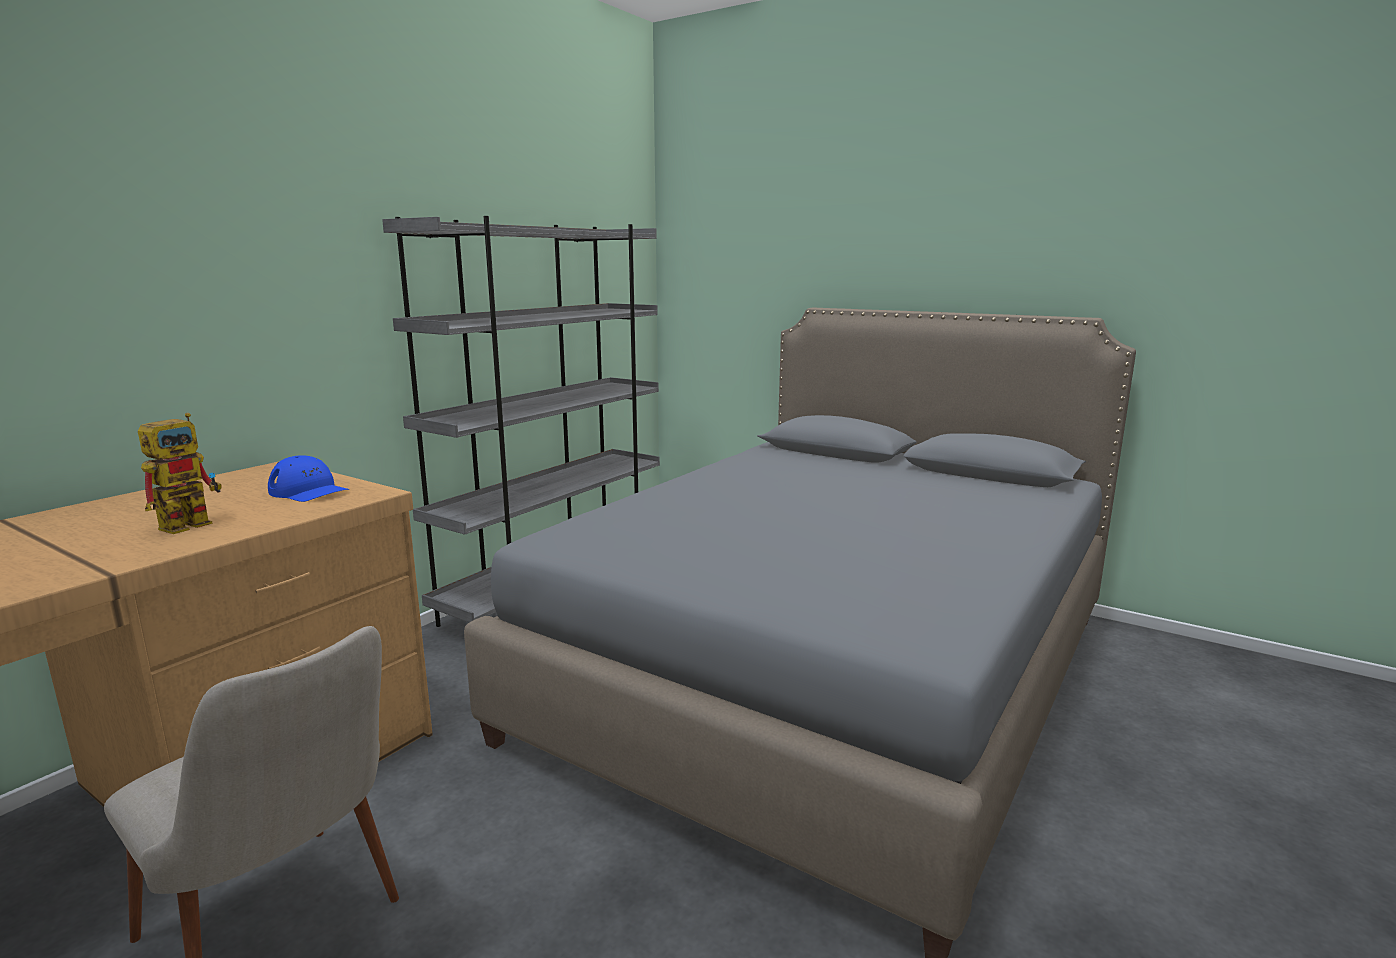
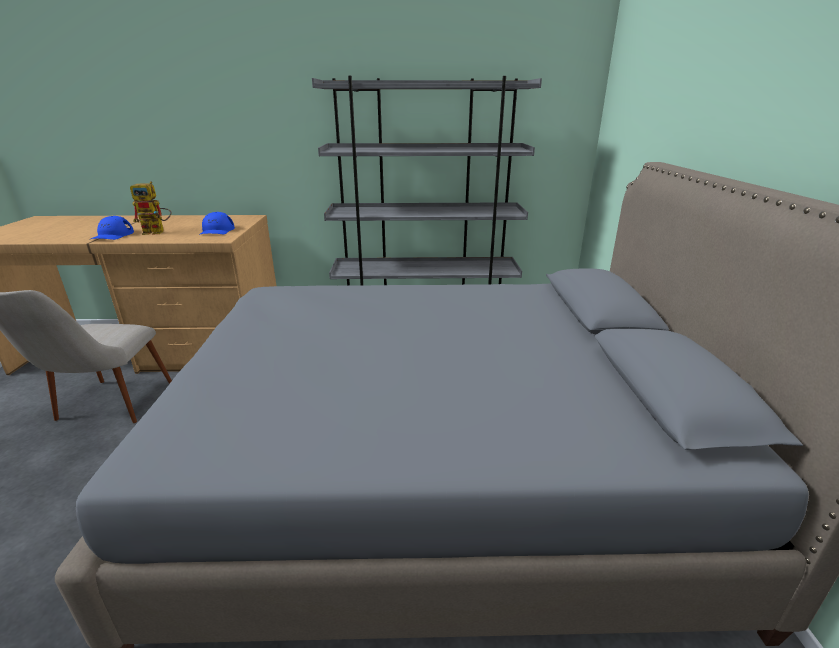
camera: 55 degrees right, 10 degrees up
none -> blue cap [91,216,134,240]

